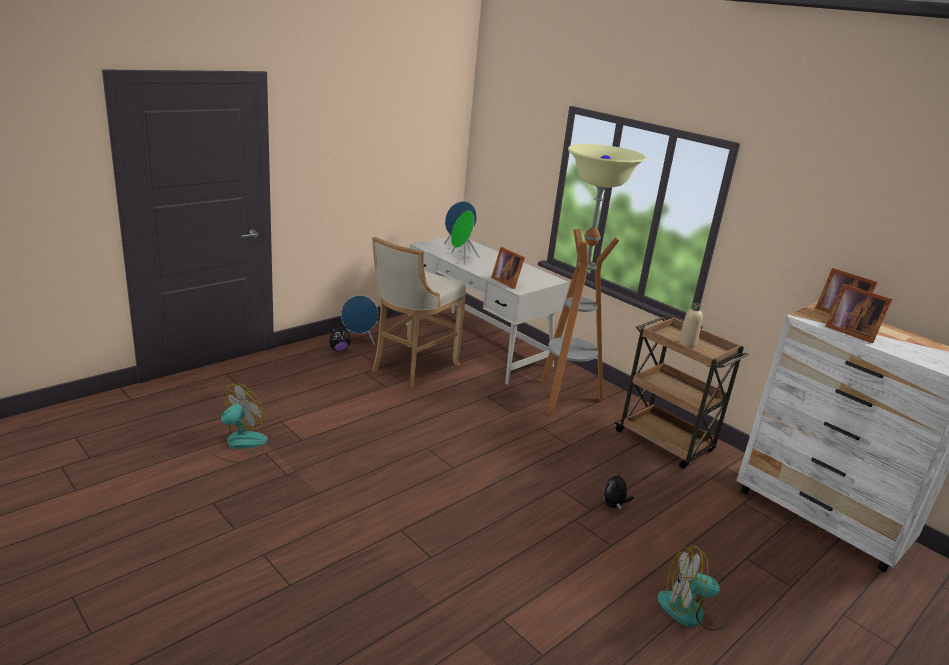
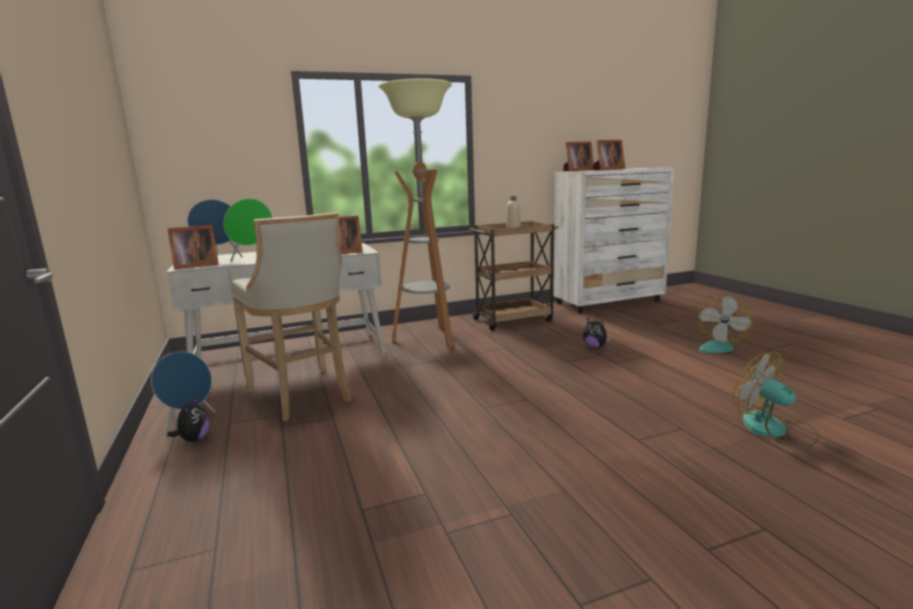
camera: 65 degrees left, 10 degrees down
fan [211,384,268,463] -> fan moved to [732,352,819,448]
none -> picture frame [167,225,219,269]

